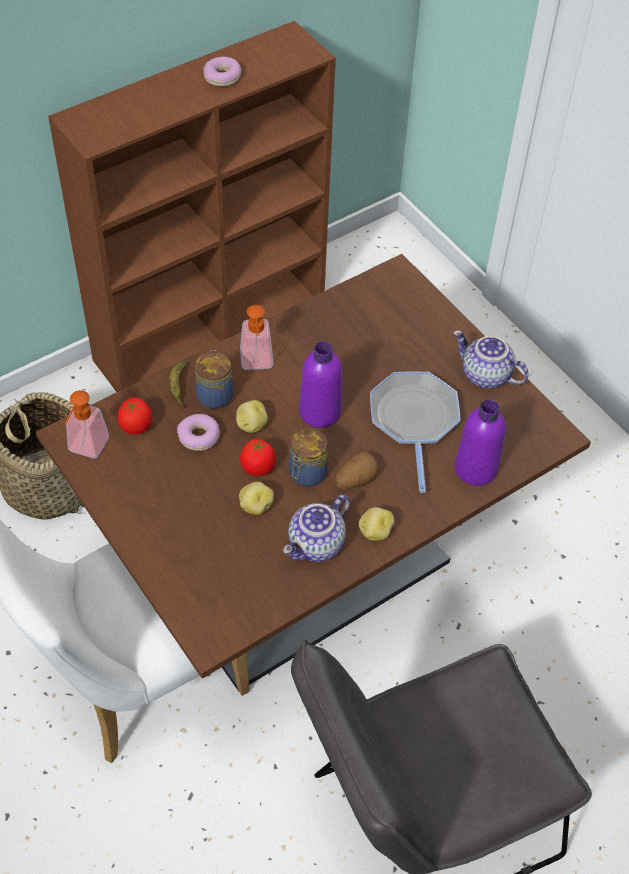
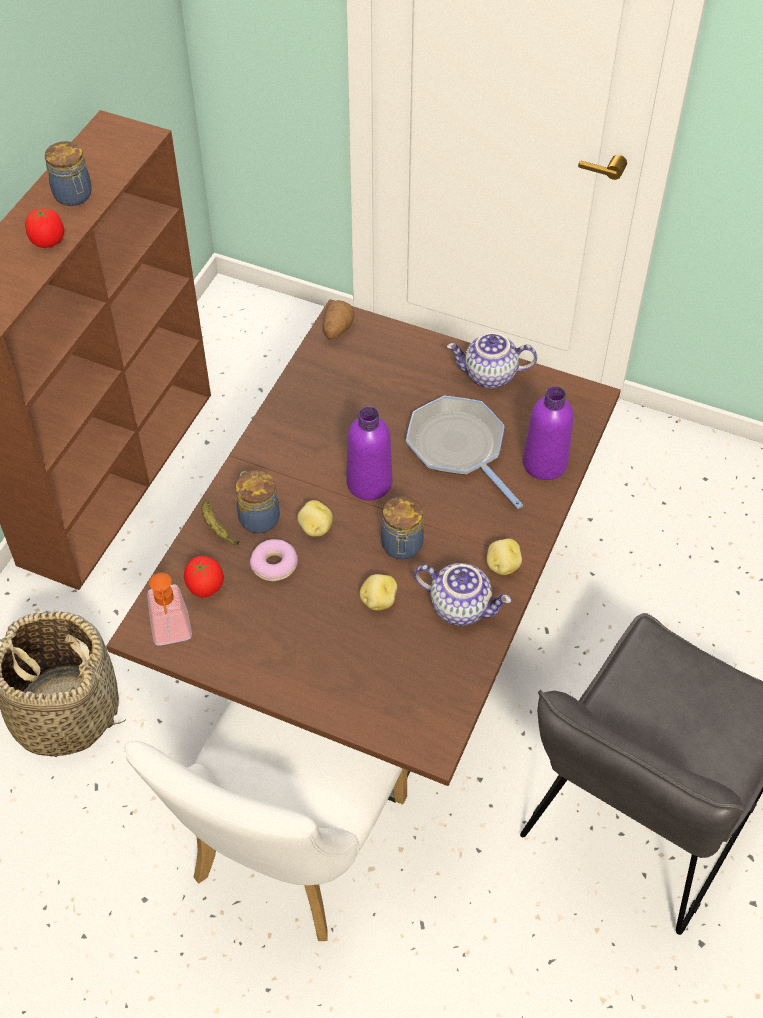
camera: 30 degrees left, 0 degrees up
donut [203,57,242,87] -> jar [45,141,92,206]
soap dispenser [240,305,273,370] -> none
tomato [240,438,276,476] -> tomato moved to [25,207,64,248]
teapot [283,494,350,562] -> teapot turned 75 degrees counterclockwise [414,563,511,626]
potato [335,452,378,490] -> potato moved to [323,300,354,339]

